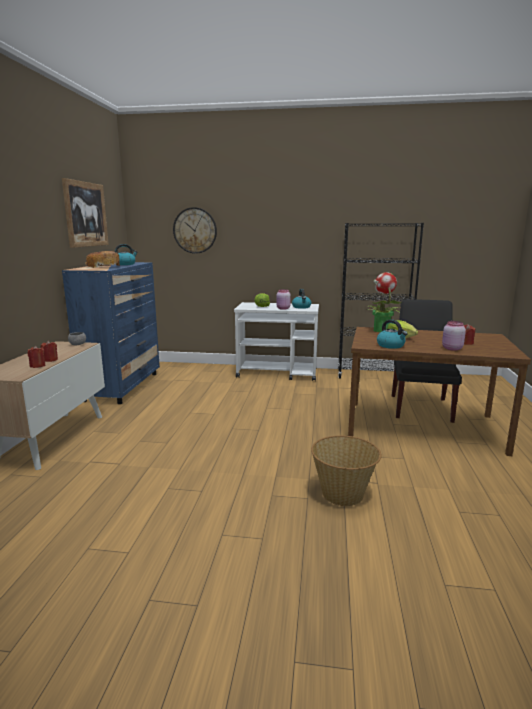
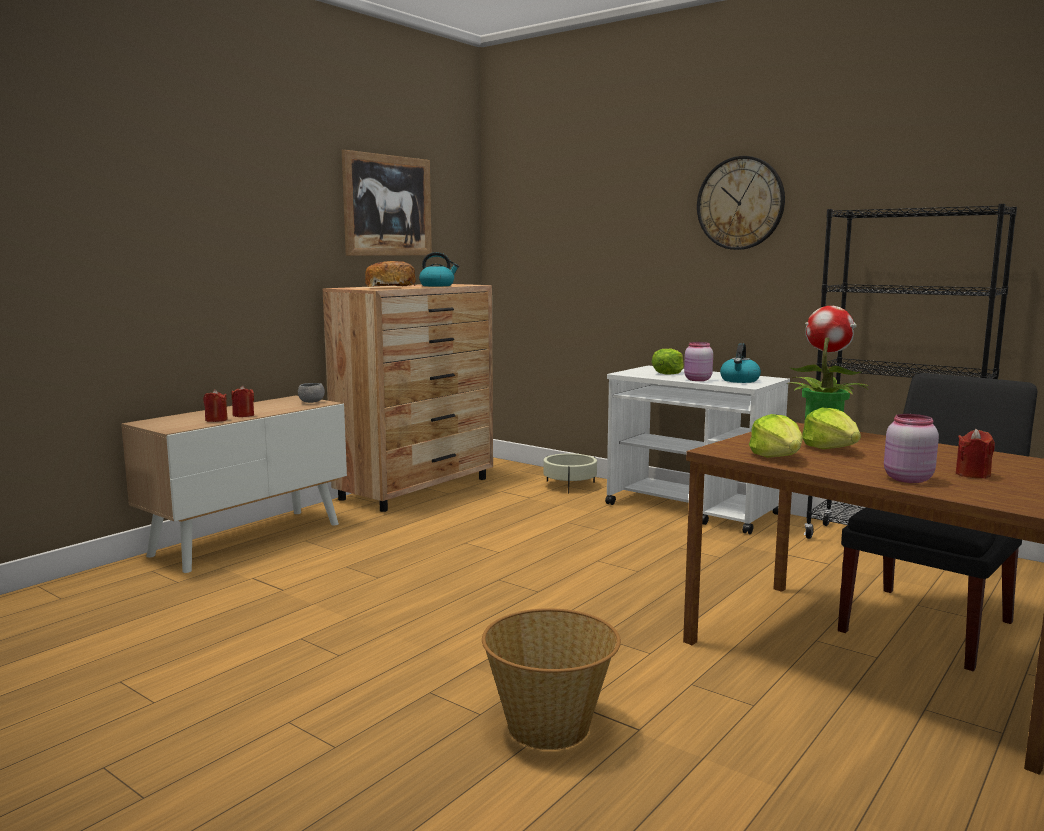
camera: 30 degrees right, 5 degrees down
blue dresser [62,262,160,404] -> brown dresser [323,284,493,512]
wall clock [173,207,217,254] -> wall clock moved to [697,156,785,250]
kettle [377,319,408,349] -> lettuce [749,414,803,458]
none -> beige planter [543,453,597,494]

